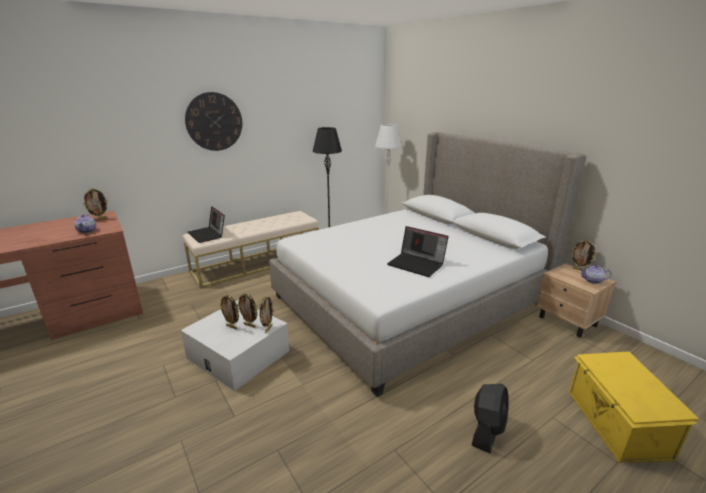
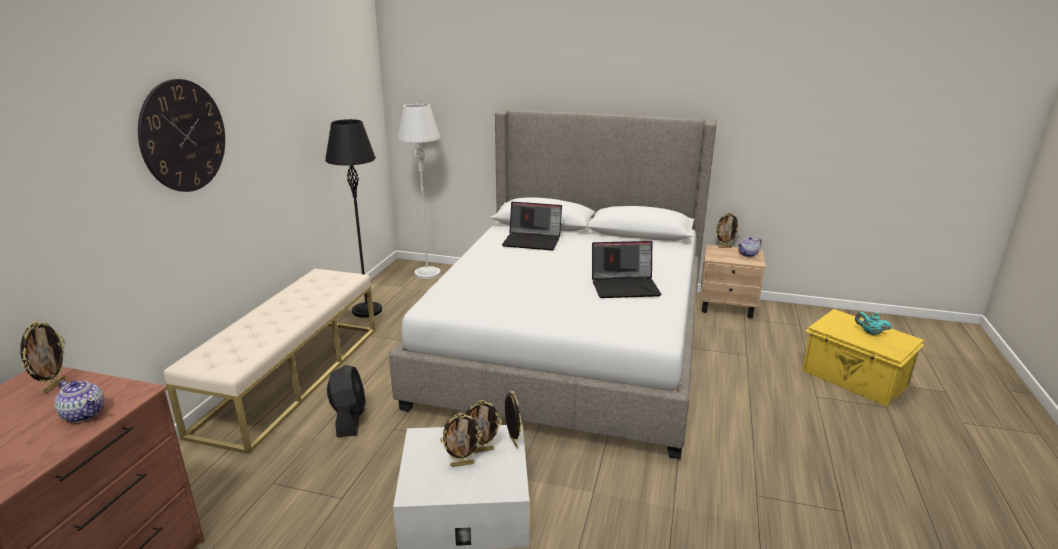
camera: 40 degrees left, 0 degrees up
laptop [188,206,225,243] -> laptop moved to [502,202,562,250]
black fan [471,384,508,453] -> black fan moved to [327,365,366,437]
none -> turquoise teapot [855,312,892,335]

